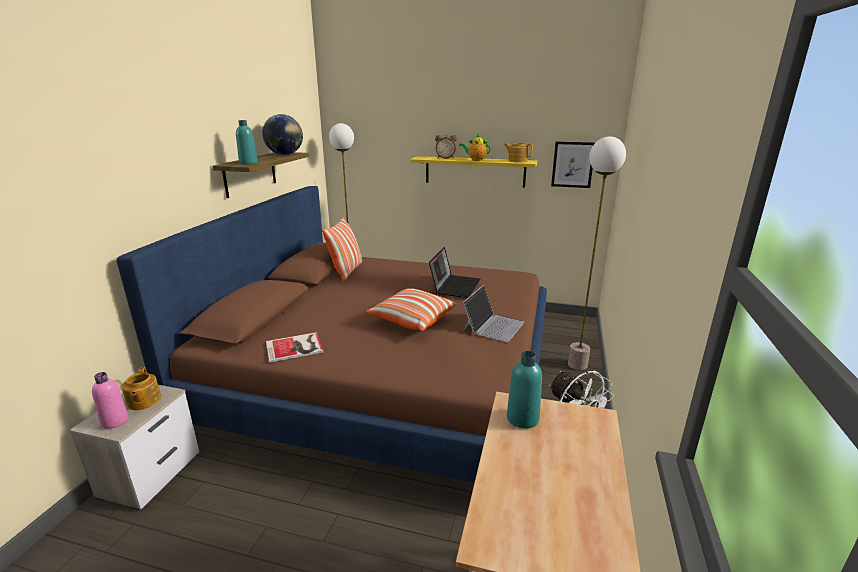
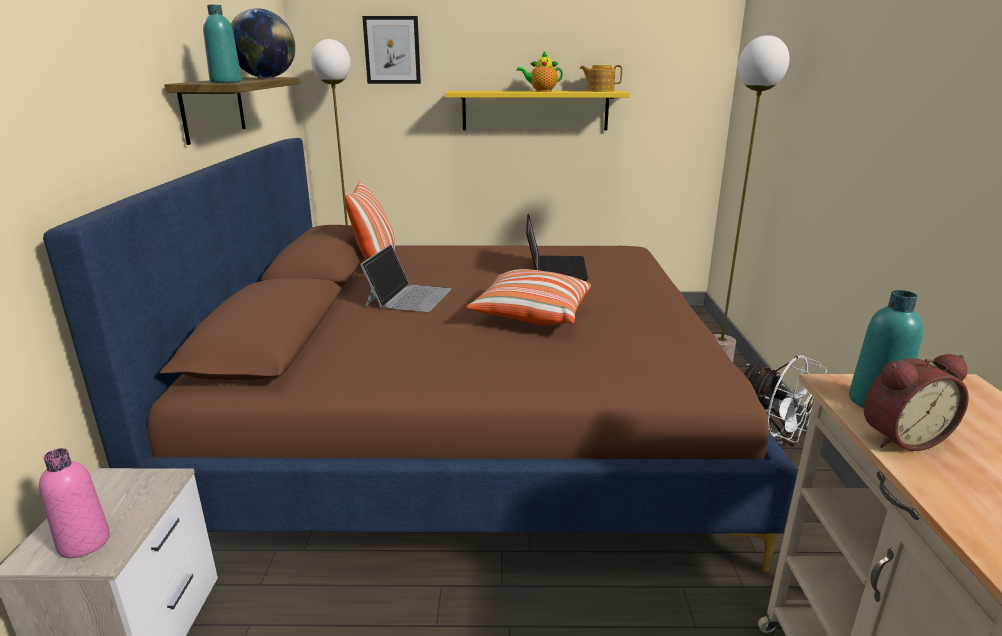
camera: 15 degrees left, 0 degrees up
teapot [121,367,161,410] -> none
book [266,332,323,363] -> none
alarm clock [435,135,456,159] -> alarm clock moved to [864,354,969,451]
laptop [462,285,525,342] -> laptop moved to [360,244,451,312]
picture [551,141,596,188] -> picture moved to [362,16,421,84]

